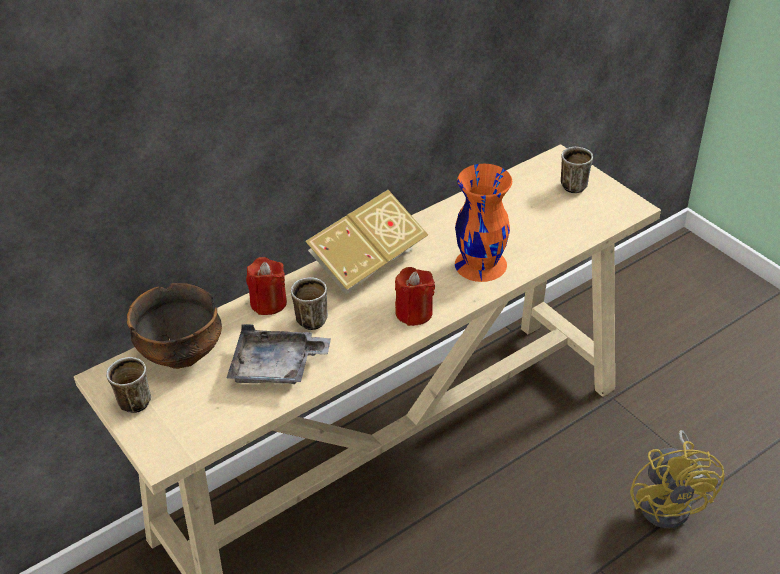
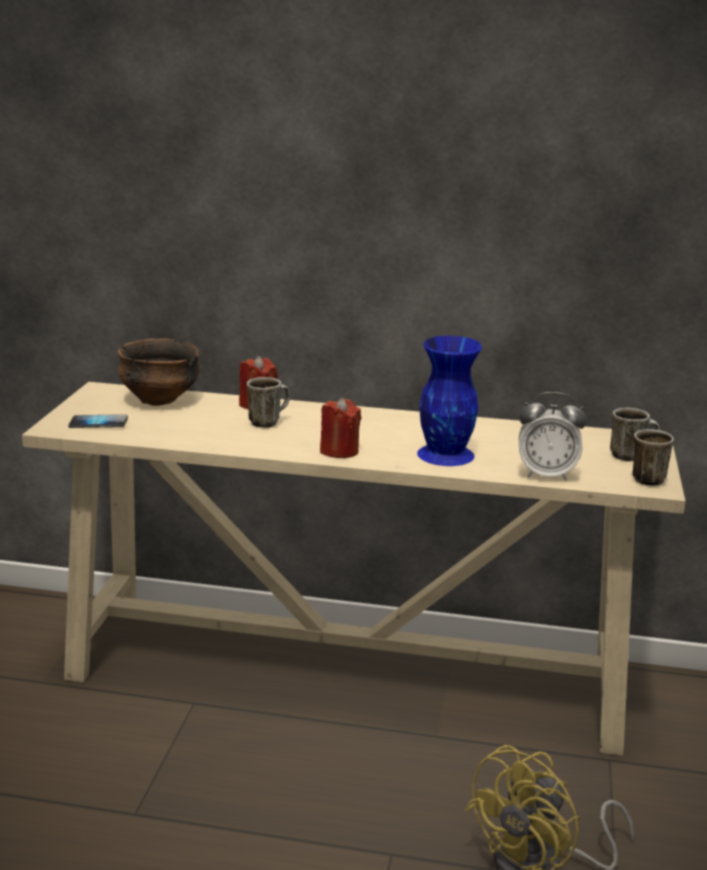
camera: 45 degrees right, 20 degrees down
mug [106,357,151,413] -> mug moved to [632,430,674,486]
grey tray [227,324,331,384] -> none
book [305,190,428,295] -> none
orange vase [455,164,512,282] -> blue vase [417,336,482,466]
none -> phone [69,414,128,428]
none -> alarm clock [519,392,587,481]

